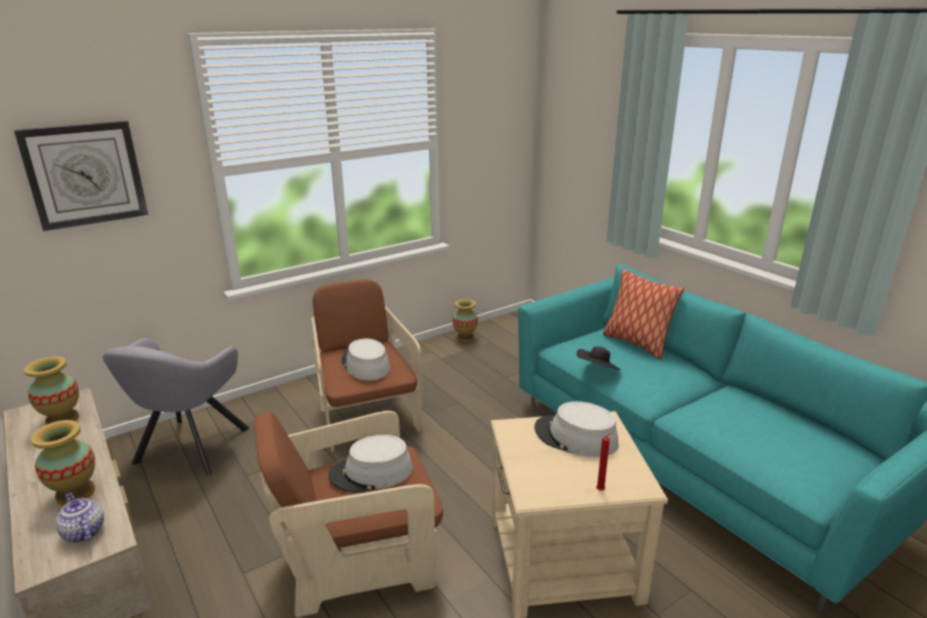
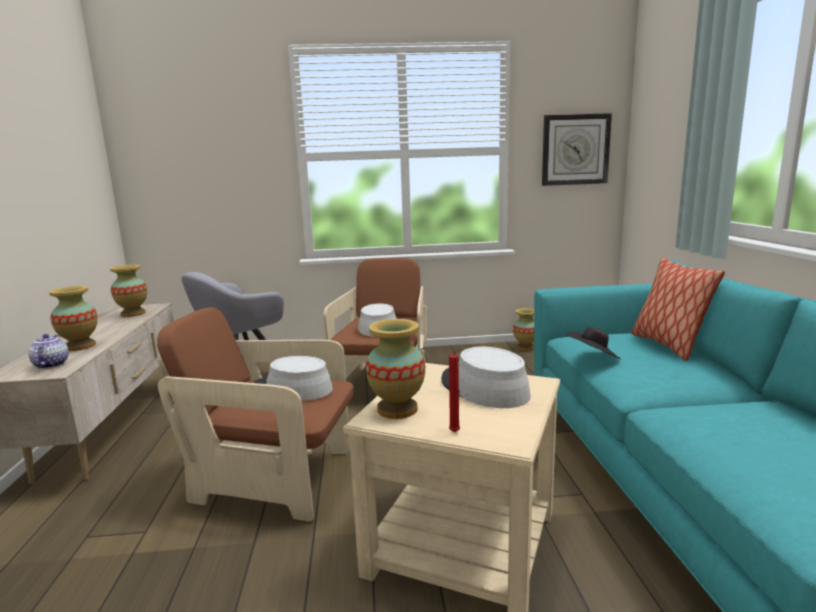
camera: 30 degrees right, 10 degrees down
wall clock [14,121,148,231] -> wall clock moved to [542,113,612,186]
none -> vase [366,319,425,419]

